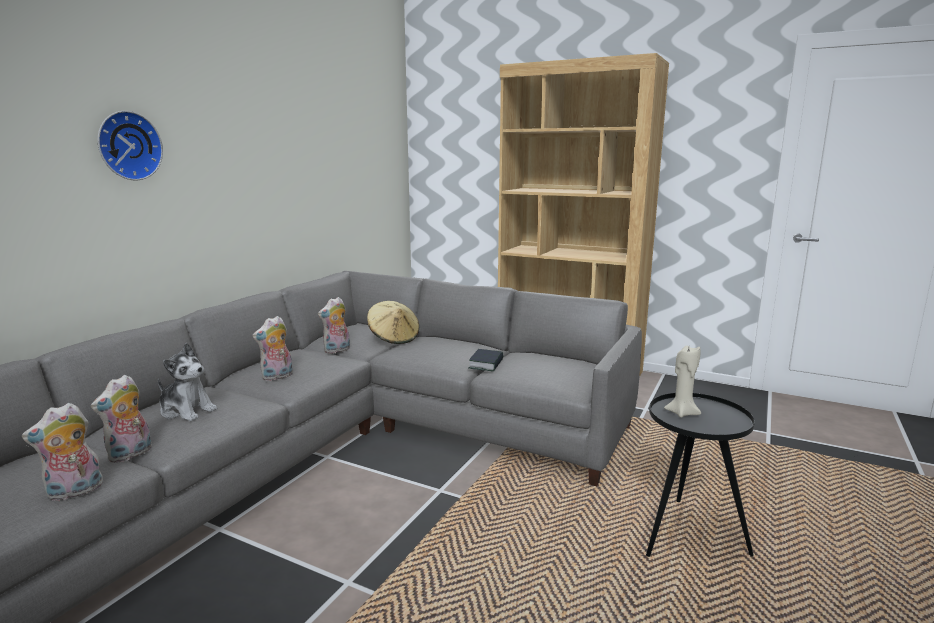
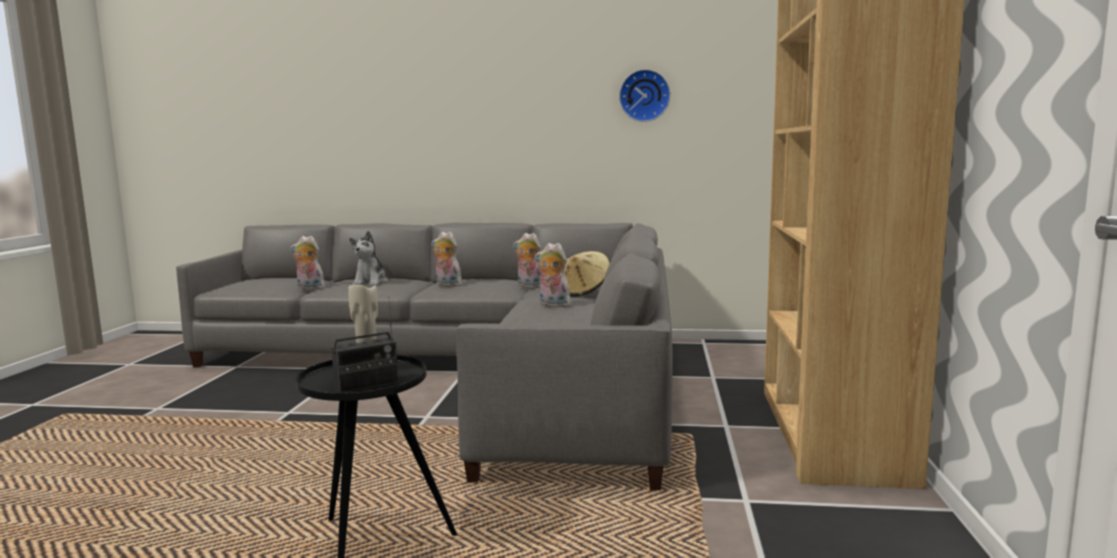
camera: 70 degrees right, 5 degrees down
plush toy [22,403,103,501] -> plush toy moved to [535,243,571,307]
wall clock [98,111,163,180] -> wall clock moved to [619,69,671,122]
book [468,349,503,372] -> none
none -> radio [331,296,398,393]

